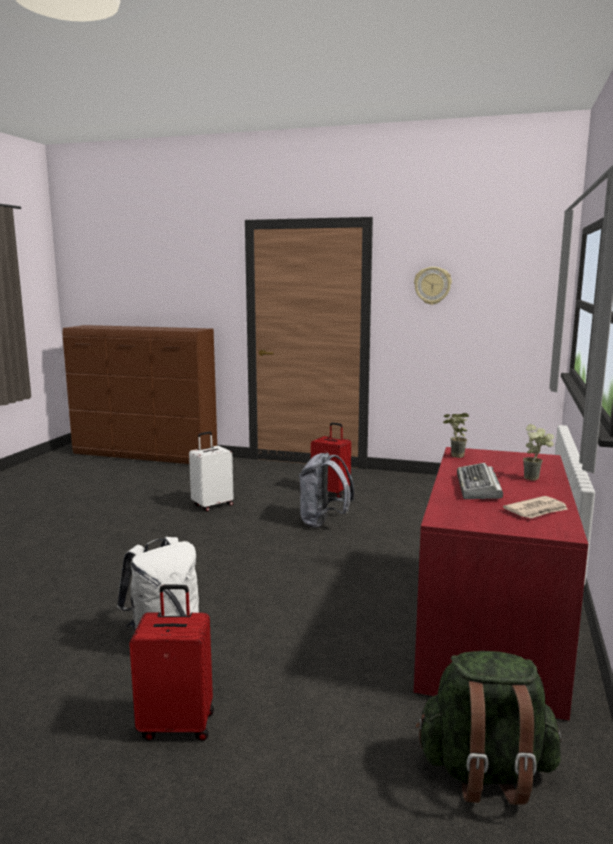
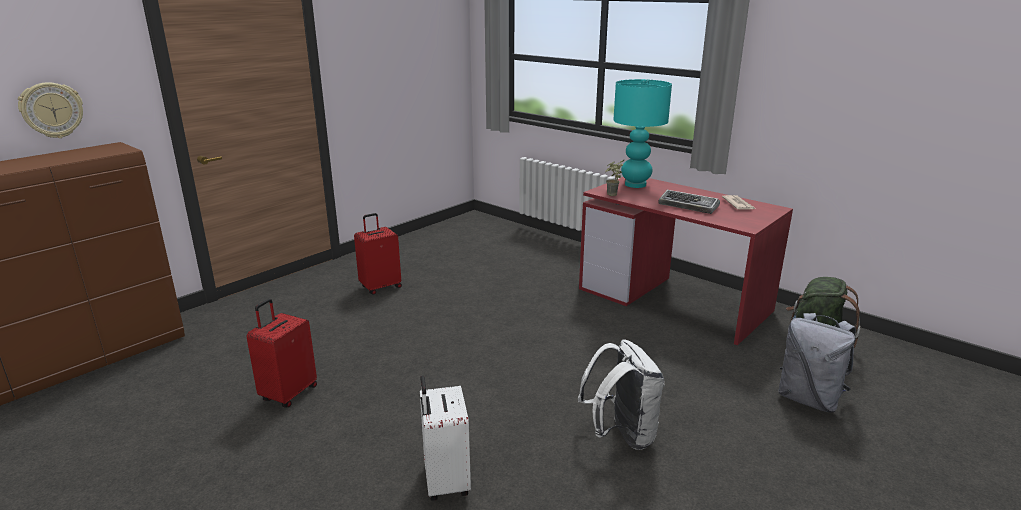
camera: 65 degrees left, 10 degrees up
red suitcase [129,585,214,741] -> red suitcase moved to [246,299,317,407]
white suitcase [189,432,234,512] -> white suitcase moved to [420,376,471,501]
grey backpack [299,453,355,528] -> grey backpack moved to [779,313,856,412]
wall clock [414,267,452,305] -> wall clock moved to [18,82,83,138]
potted plant [523,424,554,481] -> none
none -> turquoise table lamp [613,79,672,188]

